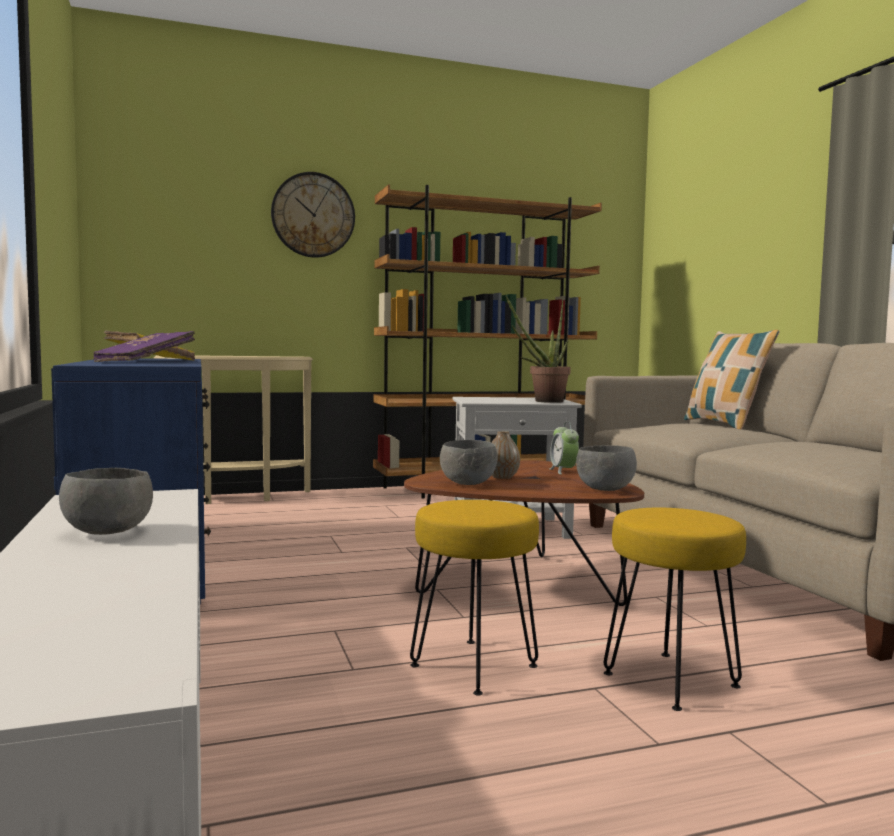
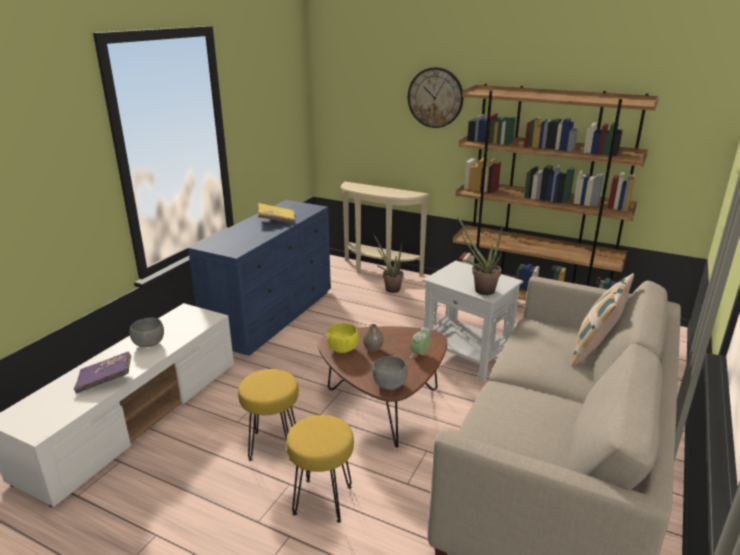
camera: 45 degrees right, 20 degrees up
purple book [93,331,195,362] -> purple book moved to [74,352,131,394]
grey bowl [440,440,498,485] -> yellow bowl [326,323,359,353]
none -> potted plant [373,234,404,293]

